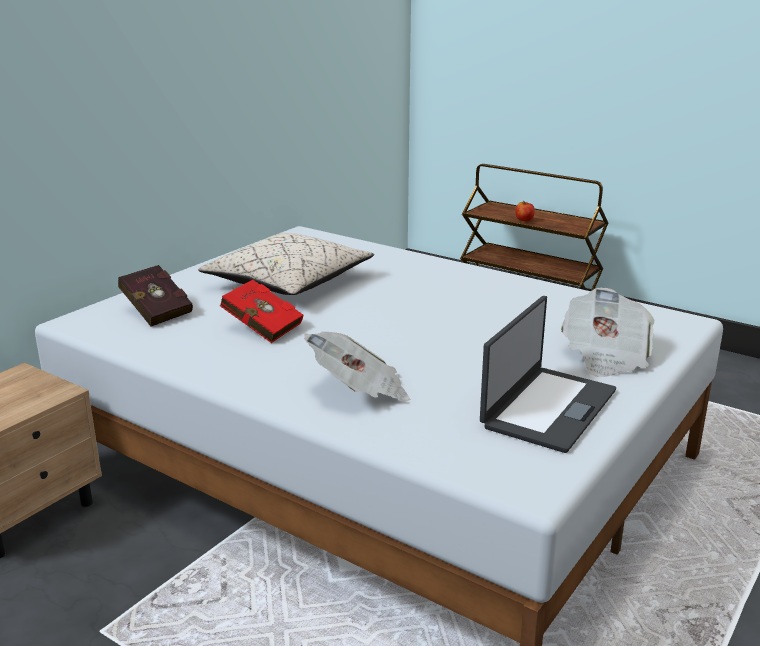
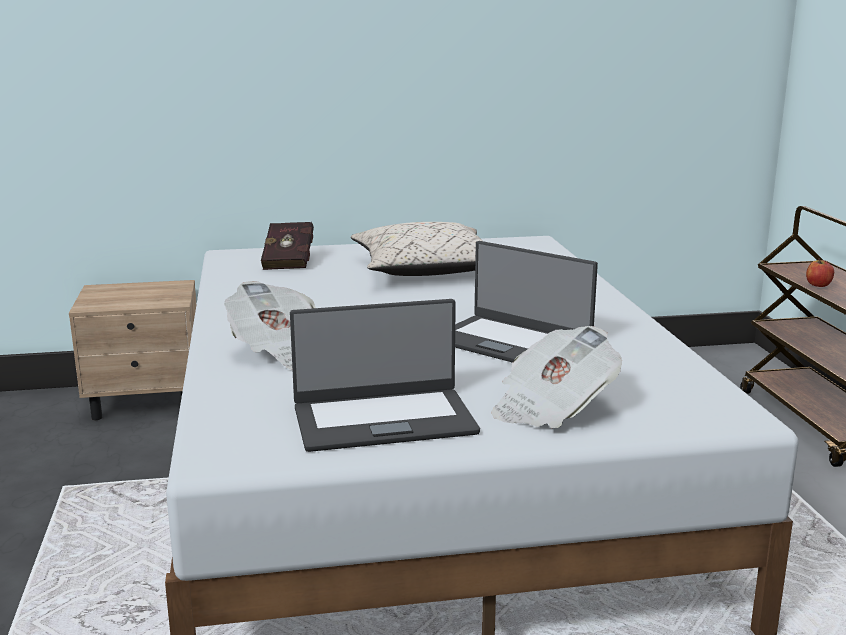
camera: 45 degrees right, 5 degrees down
red book [220,279,303,343] -> none
none -> laptop [455,241,598,363]

